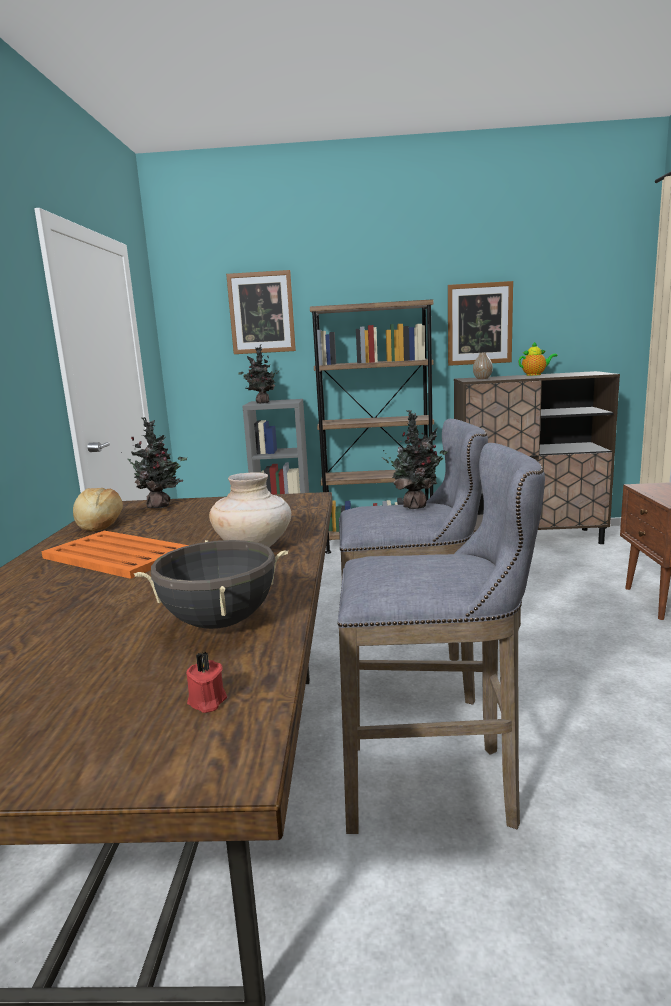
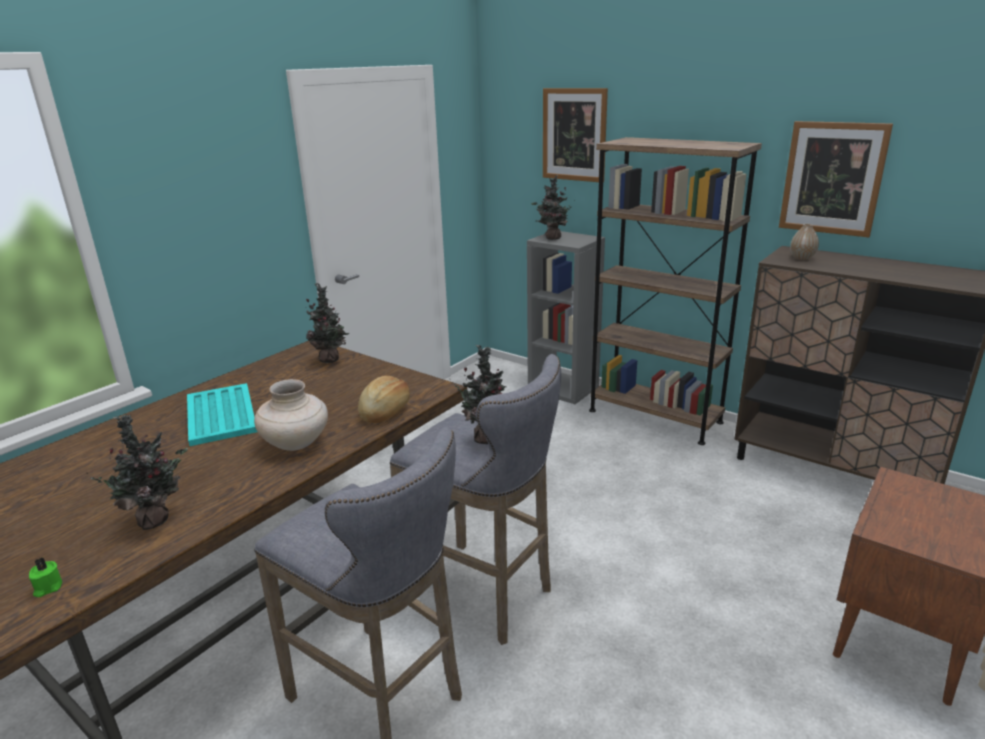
camera: 35 degrees right, 10 degrees up
orange tray [41,531,189,579] -> turquoise tray [187,383,257,446]
bread [73,488,123,531] -> bread moved to [358,376,410,423]
black cooking pot [134,540,288,629] -> potted plant [87,415,188,530]
red candle [186,652,227,713] -> green candle [29,557,62,597]
teapot [518,341,557,376] -> none

